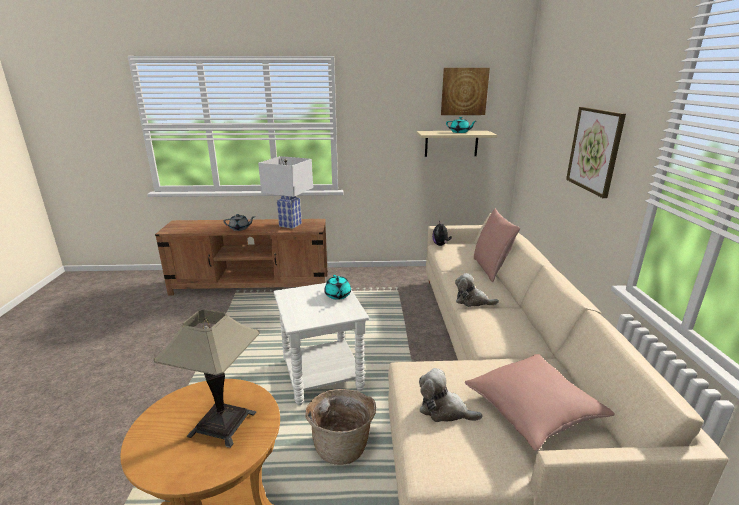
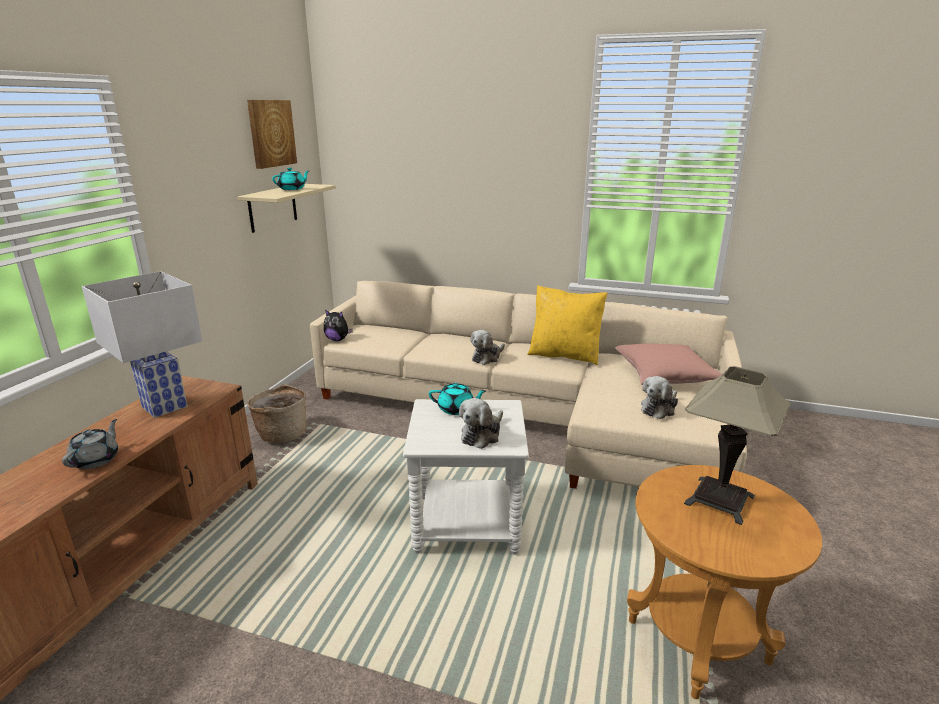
camera: 70 degrees left, 0 degrees up
basket [305,389,376,465] -> basket moved to [247,384,306,443]
pink pillow [474,208,520,282] -> none
picture [566,107,626,198] -> none
none -> plush toy [459,398,503,449]
none -> yellow pillow [527,285,608,365]

